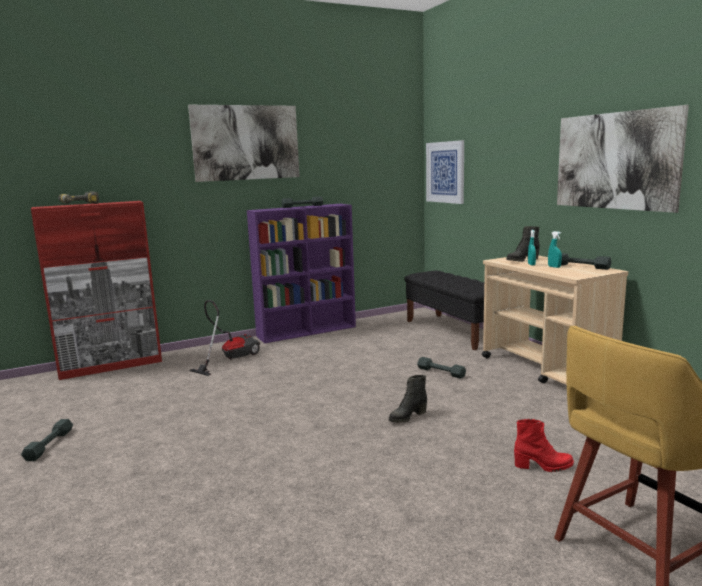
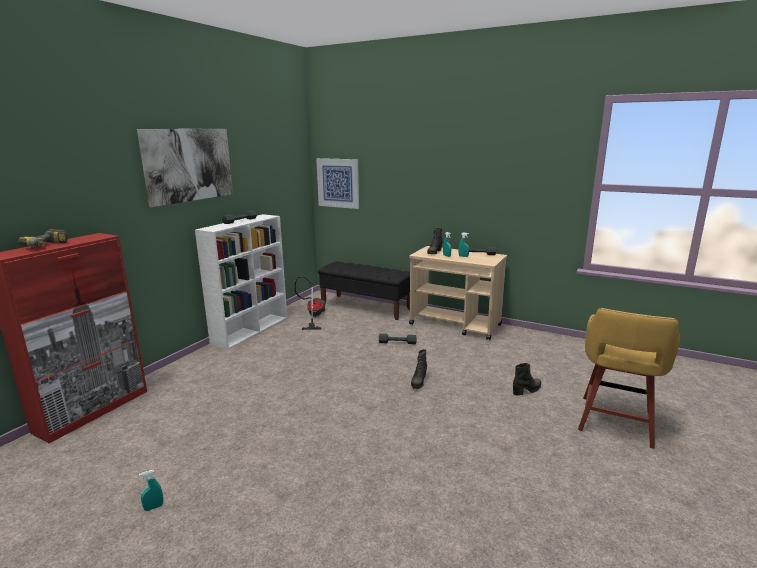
camera: 35 degrees left, 5 degrees up
grey dumbbell [21,419,73,461] -> turquoise spray bottle [139,470,163,511]
vacuum cleaner [189,300,260,376] -> vacuum cleaner moved to [294,276,326,330]
purple bookcase [247,204,356,343] -> white bookcase [195,214,287,350]
red boot [514,419,574,472] -> black boot [513,363,541,396]
picture [557,105,689,213] -> none

